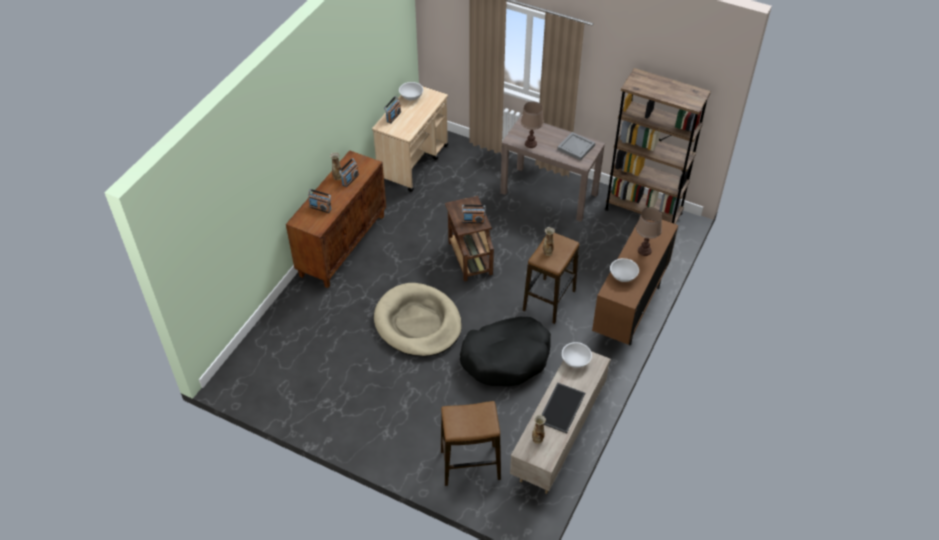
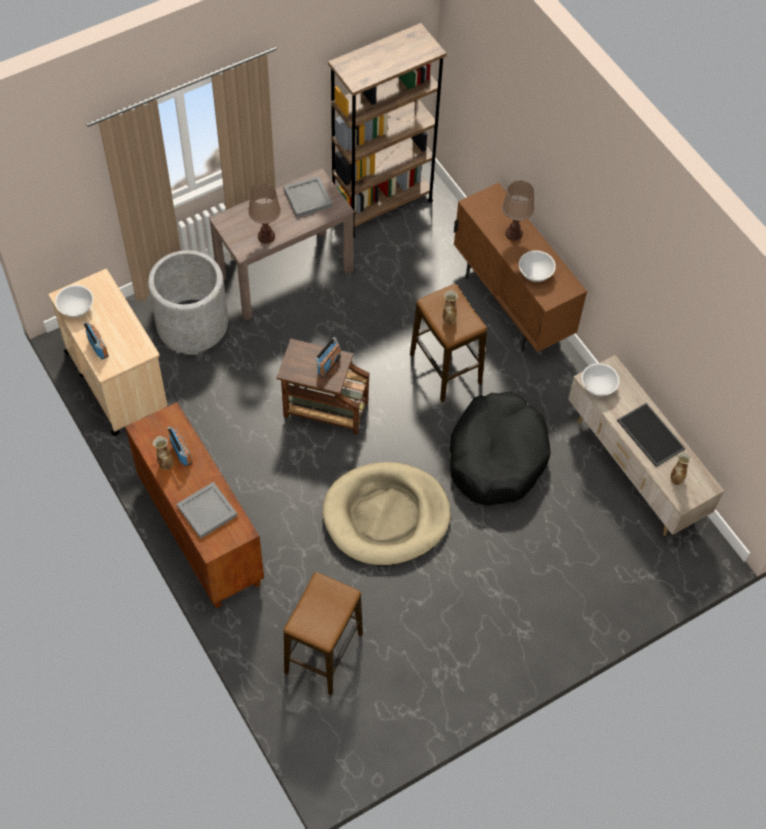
camera: 60 degrees left, 10 degrees up
radio [308,189,331,213] -> grey tray [177,482,237,539]
stool [441,401,501,486] -> stool moved to [284,572,363,695]
none -> grey planter [148,250,228,353]

